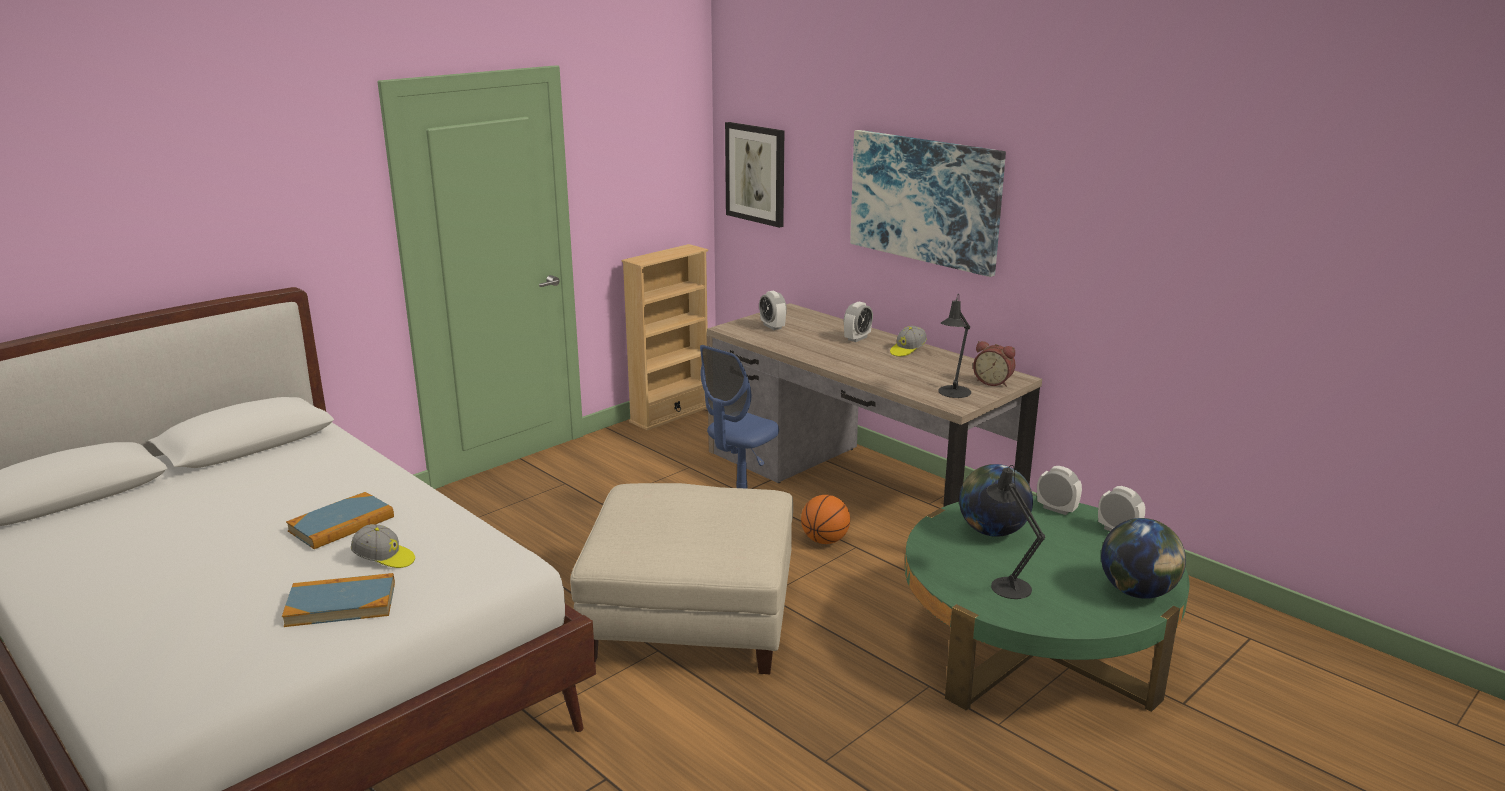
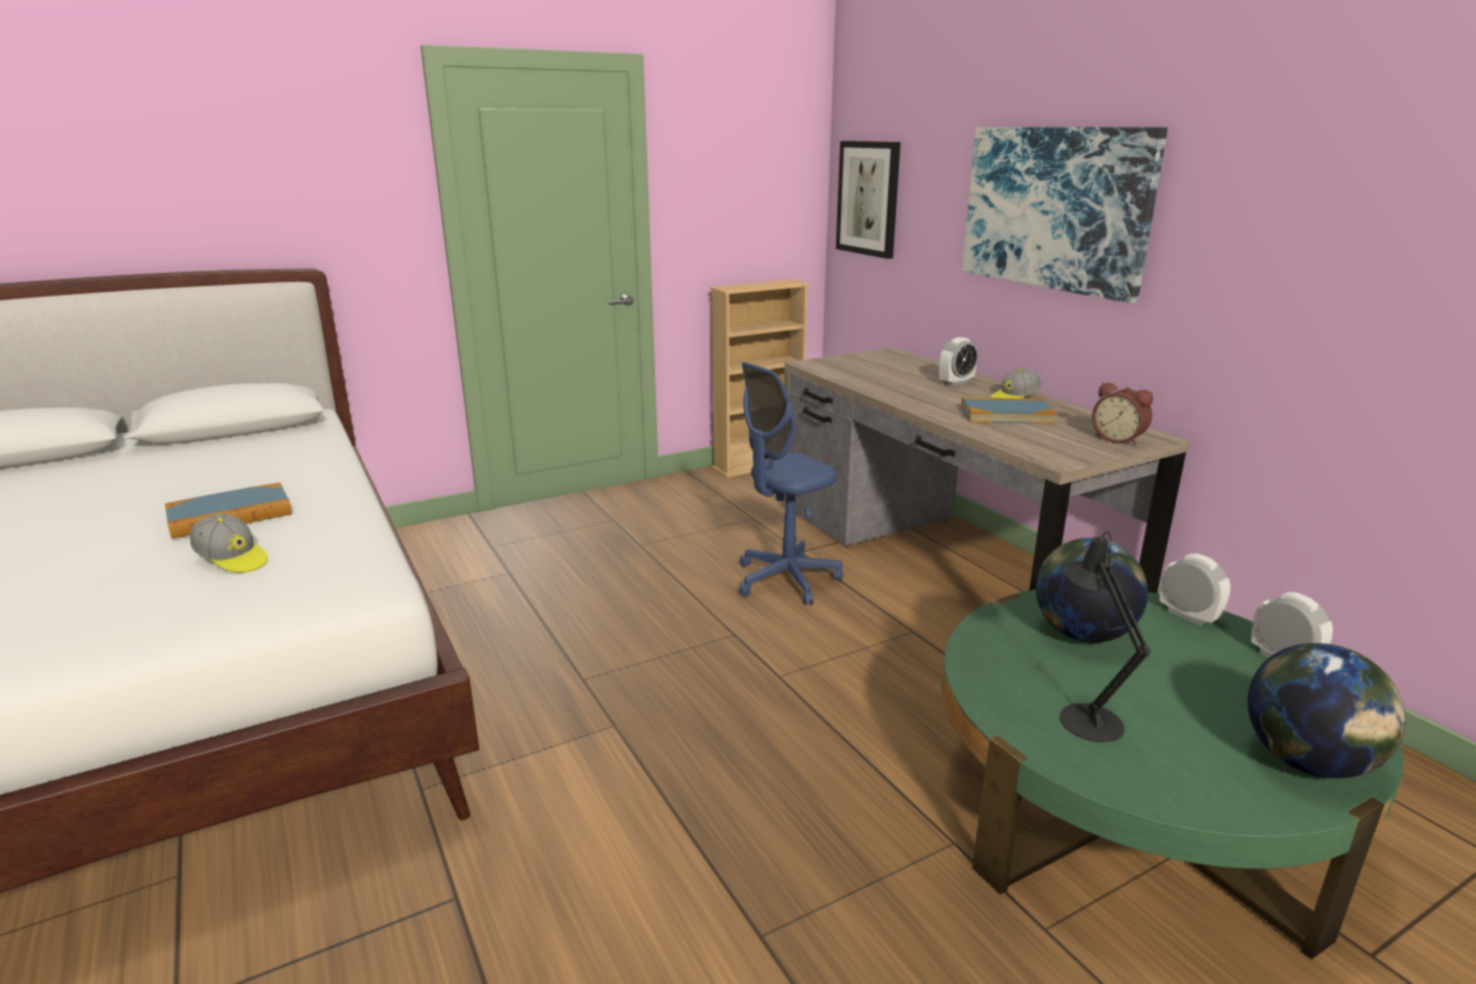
camera: 15 degrees right, 0 degrees up
book [282,573,395,627] -> book moved to [961,397,1056,424]
beige ottoman [570,483,793,674] -> none
alarm clock [759,291,787,330] -> none
basketball [801,495,850,544] -> none
black table lamp [938,293,971,398] -> none

